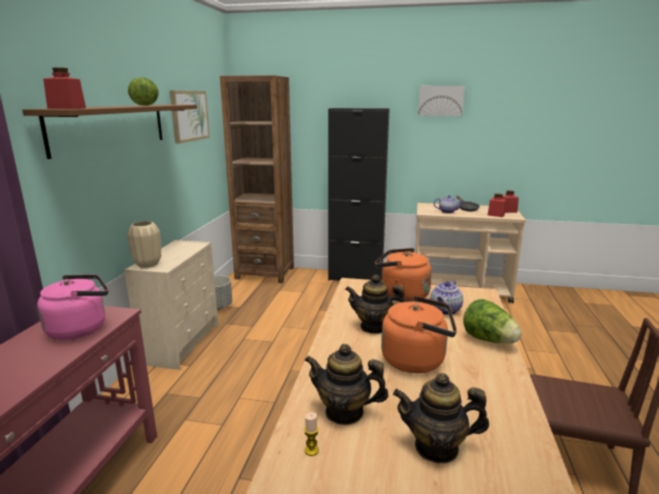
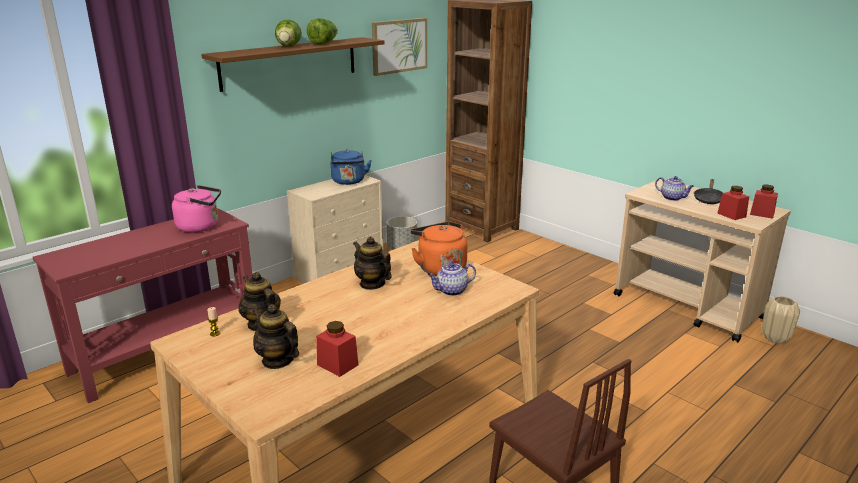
camera: 35 degrees right, 5 degrees up
red jar [43,68,86,109] -> red jar moved to [316,321,359,377]
beige vase [127,221,161,268] -> beige vase moved to [762,296,800,344]
black cabinet [328,108,390,281] -> none
orange kettle [381,296,457,373] -> none
picture [418,86,465,116] -> none
lettuce [463,299,522,344] -> lettuce moved to [275,20,302,46]
none -> blue kettle [330,149,372,185]

